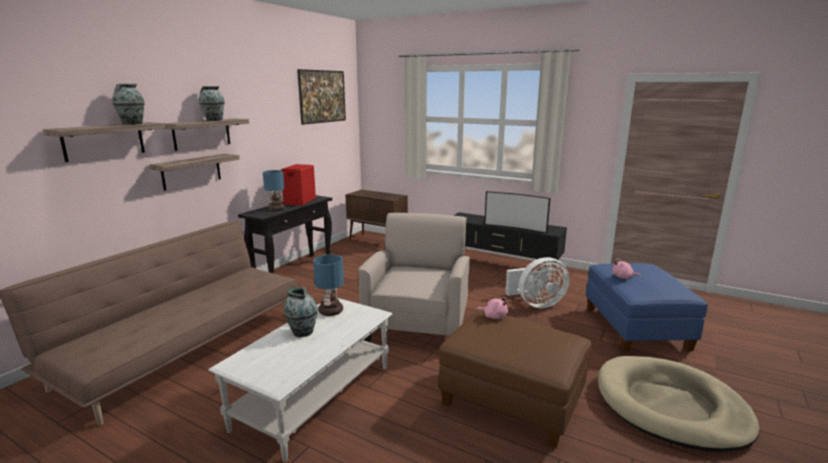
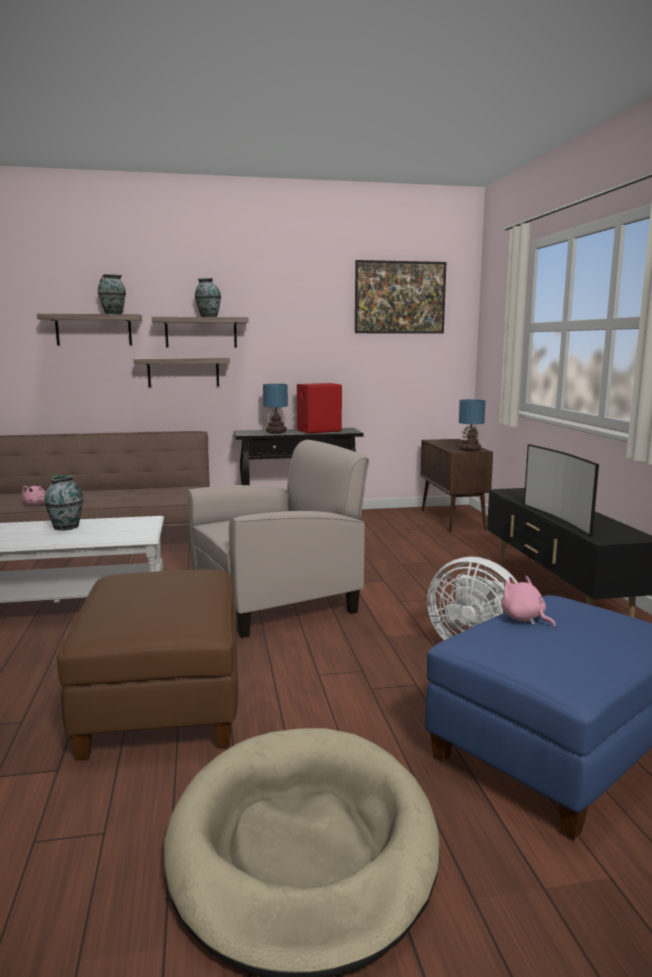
camera: 50 degrees right, 5 degrees down
table lamp [313,254,344,316] -> table lamp moved to [459,399,486,451]
pink plush toy [476,297,508,319] -> pink plush toy moved to [22,486,46,505]

